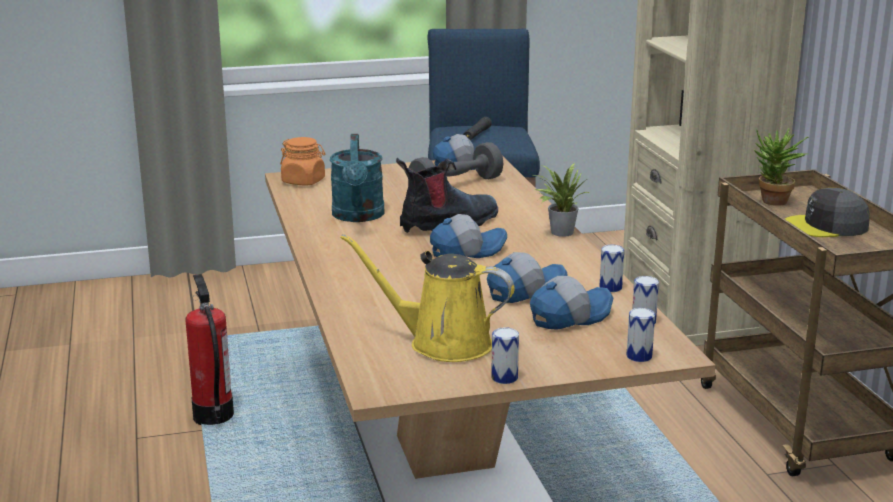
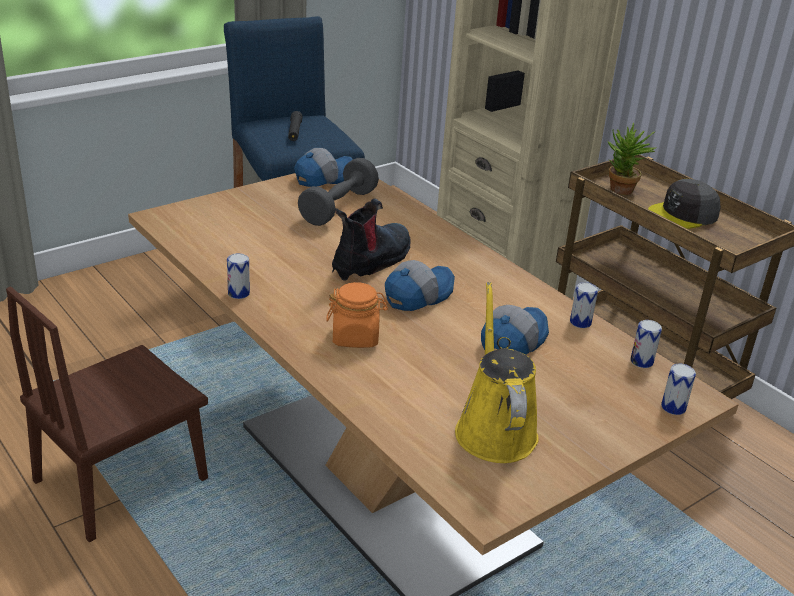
camera: 25 degrees left, 10 degrees up
fire extinguisher [186,274,234,425] -> brown chair [6,287,208,543]
orange jar [280,137,325,186] -> orange jar moved to [326,282,388,348]
turquoise watering can [330,134,385,222] -> none
yellow watering can [340,234,515,362] -> yellow watering can turned 90 degrees clockwise [455,282,539,463]
can [491,327,519,384] -> can moved to [227,253,250,299]
cap [530,276,613,330] -> none
potted plant [535,163,589,237] -> none

